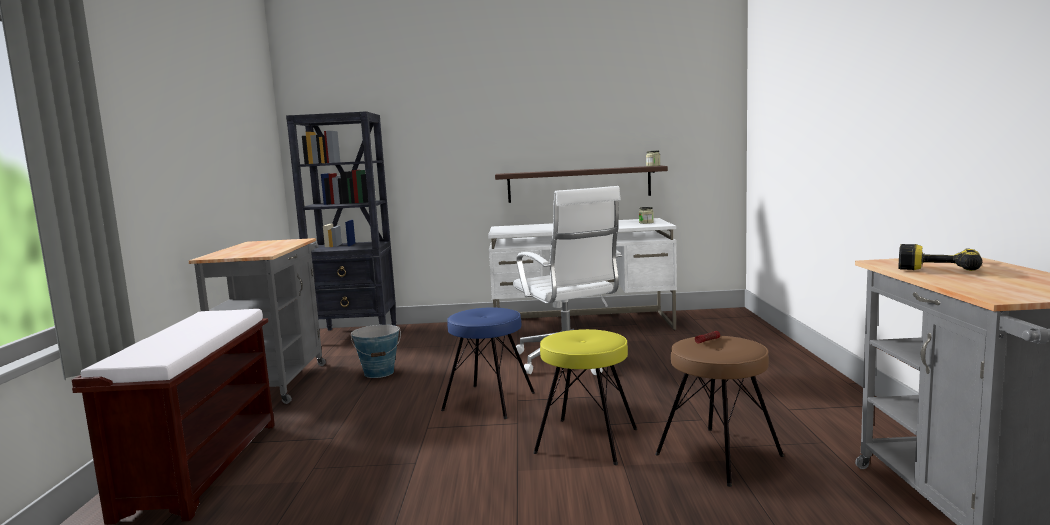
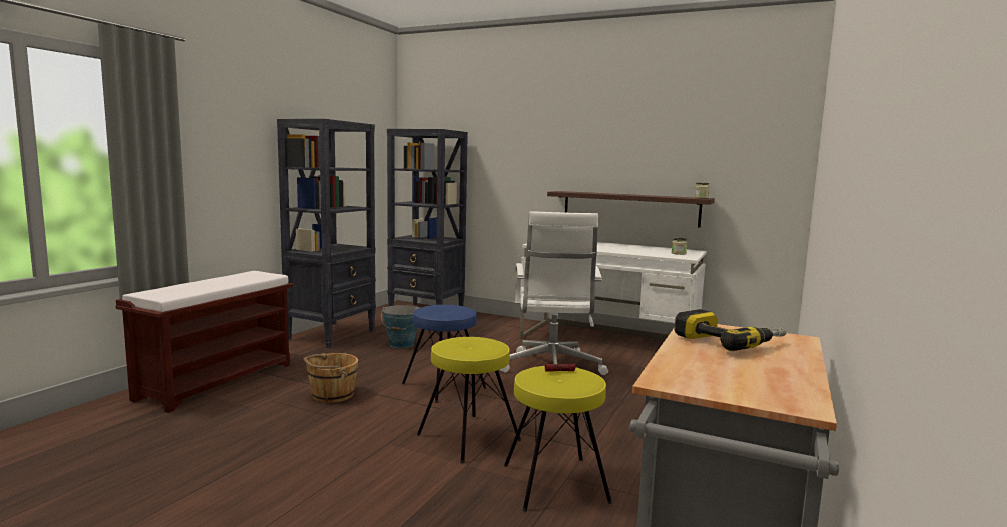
camera: 25 degrees right, 0 degrees up
grey cart [189,238,326,404] -> black bookcase [277,119,376,348]
brown stool [655,336,784,487] -> yellow stool [504,366,612,512]
none -> brown bucket [303,353,358,403]

